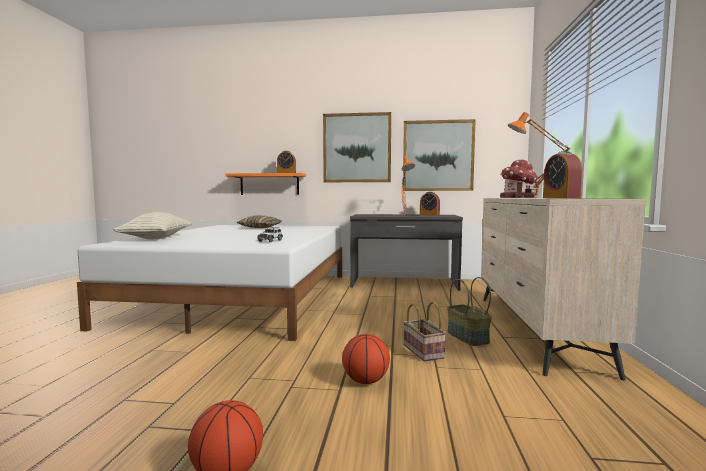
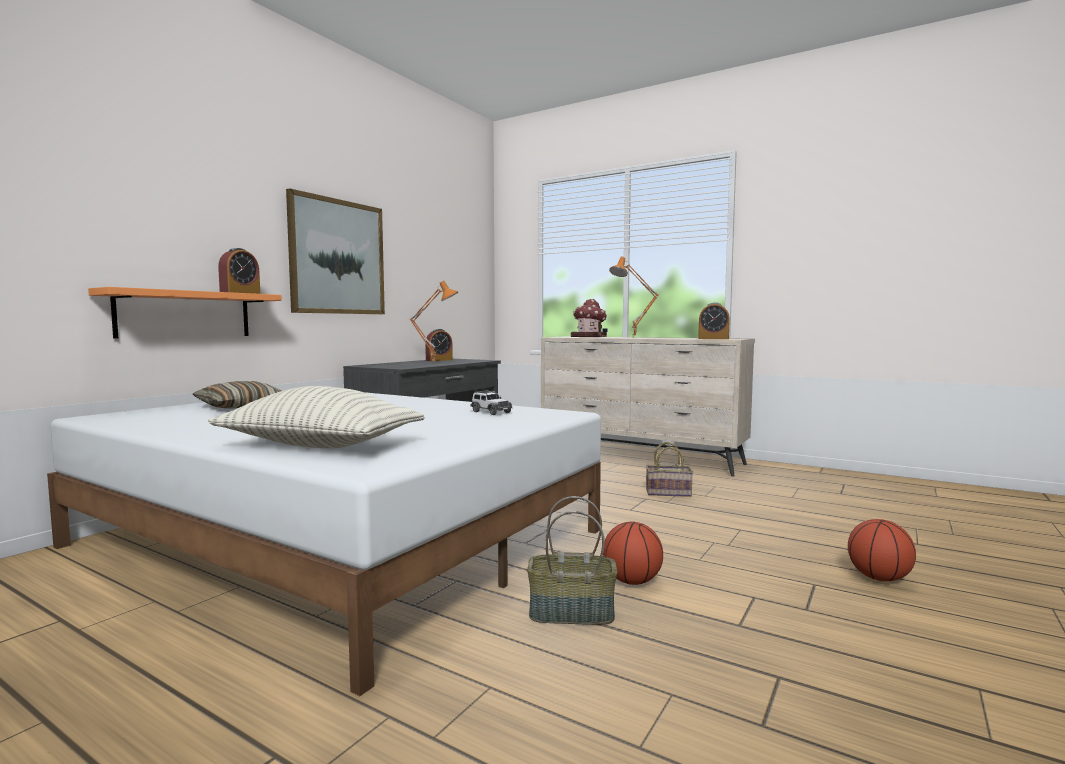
camera: 65 degrees left, 0 degrees up
basketball [342,334,390,384] -> basketball moved to [603,522,663,585]
picture [403,119,476,191] -> none
basket [447,277,492,346] -> basket moved to [527,496,617,625]

